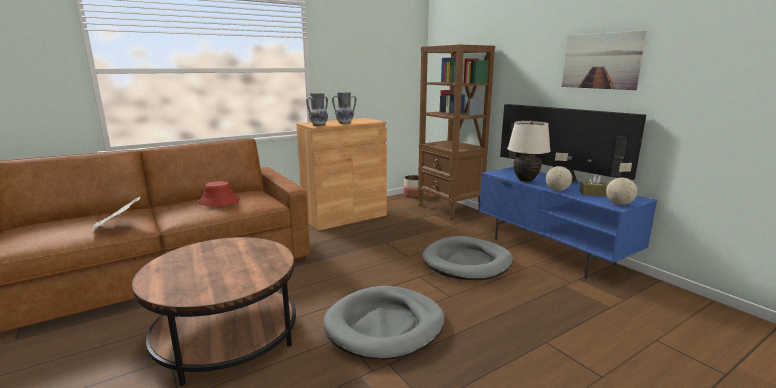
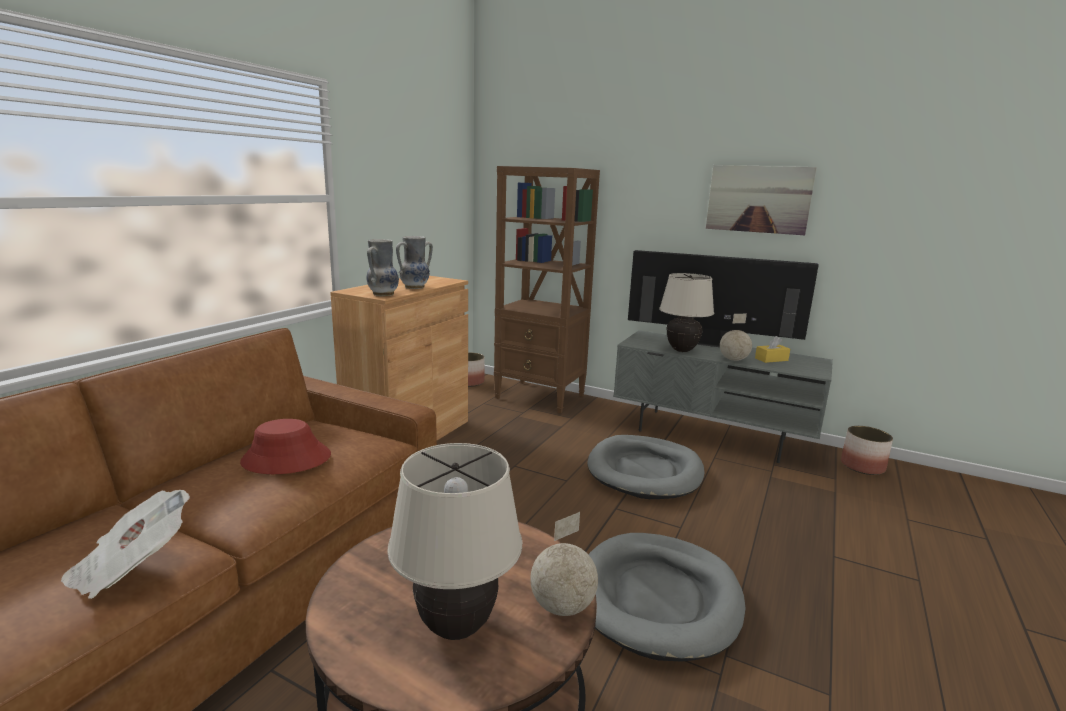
camera: 30 degrees left, 0 degrees up
blue tv stand [479,167,657,279] -> grey tv stand [613,330,833,463]
brown tissue box [580,174,608,196] -> yellow tissue box [755,336,790,363]
globe [606,163,637,205] -> globe moved to [530,512,598,616]
none -> beige table lamp [387,443,522,640]
none -> planter [841,426,893,475]

